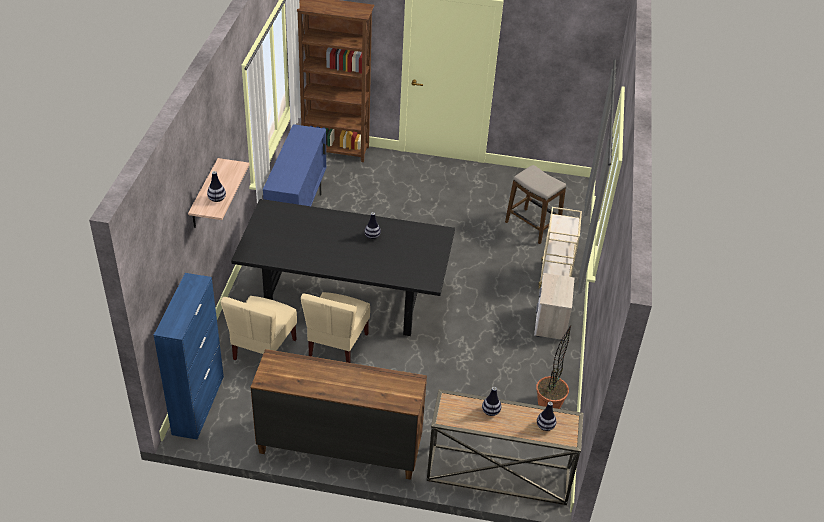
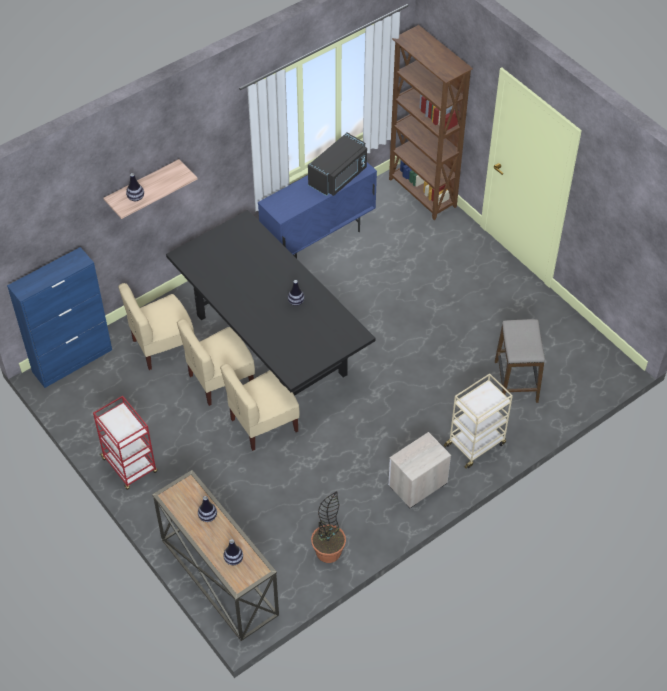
camera: 45 degrees right, 10 degrees up
brown dresser [251,349,427,480] -> red cart [93,396,158,490]
none -> beige chair [220,363,300,451]
none -> black microwave [308,133,367,196]

